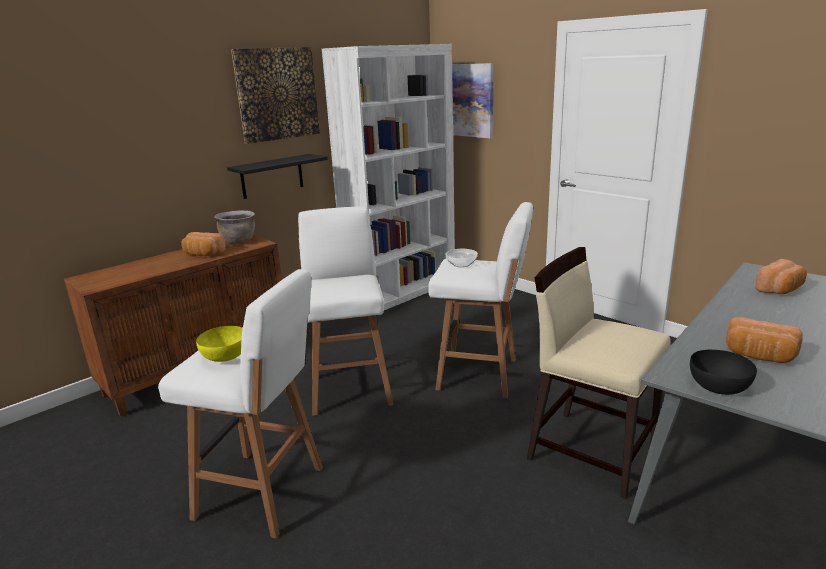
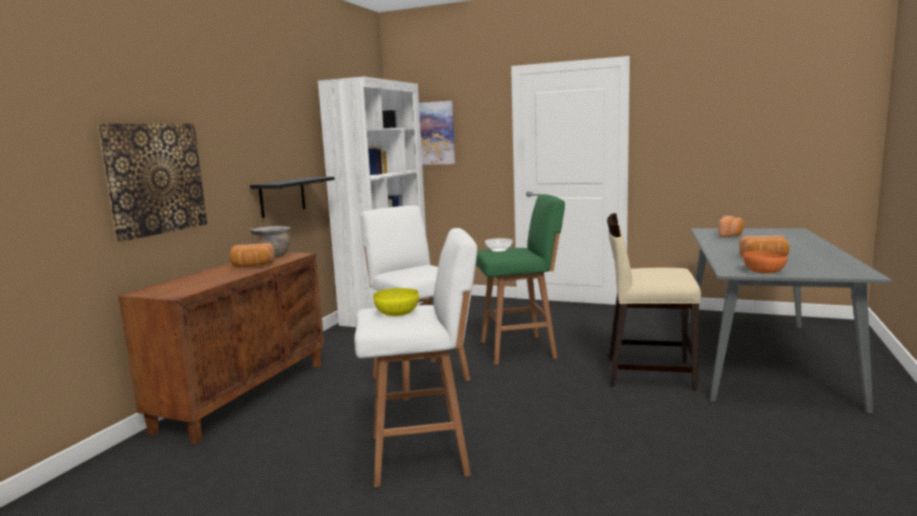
camera: 25 degrees left, 10 degrees down
picture [231,47,320,144] -> picture moved to [97,124,207,242]
white stool [429,202,533,398] -> green stool [476,194,565,365]
black bowl [690,350,757,395] -> orange bowl [743,250,788,274]

